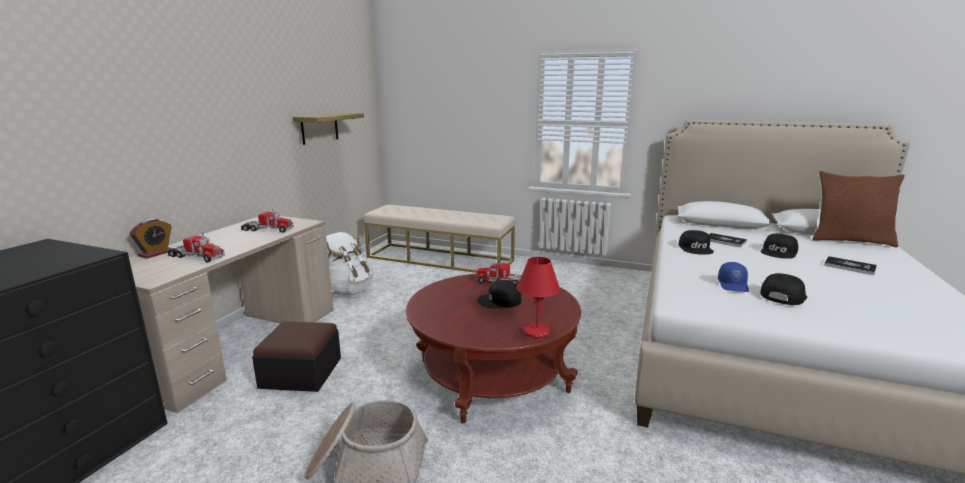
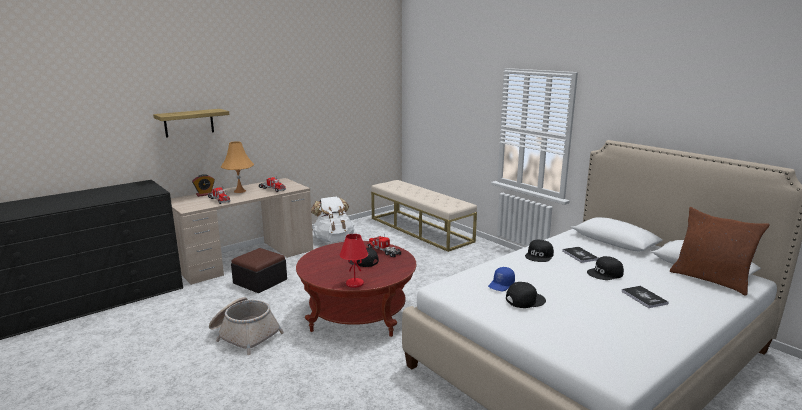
camera: 30 degrees right, 0 degrees up
shelf [293,113,364,145] -> shelf moved to [153,109,229,138]
none -> orange table lamp [220,141,254,193]

